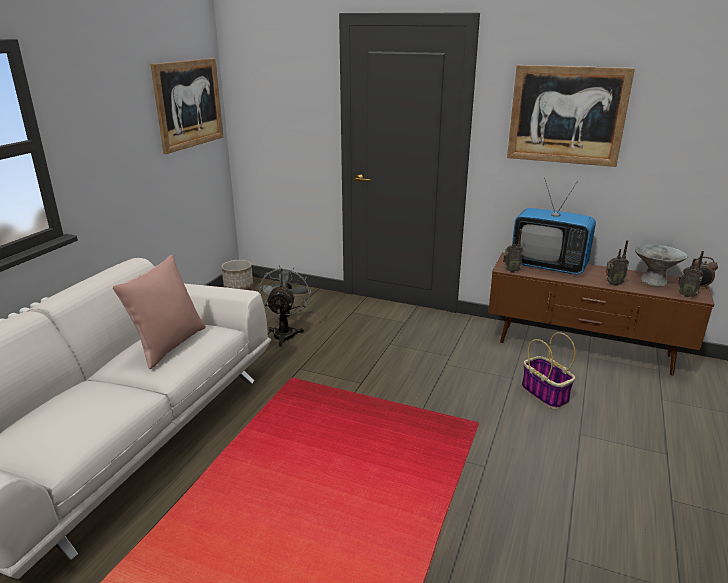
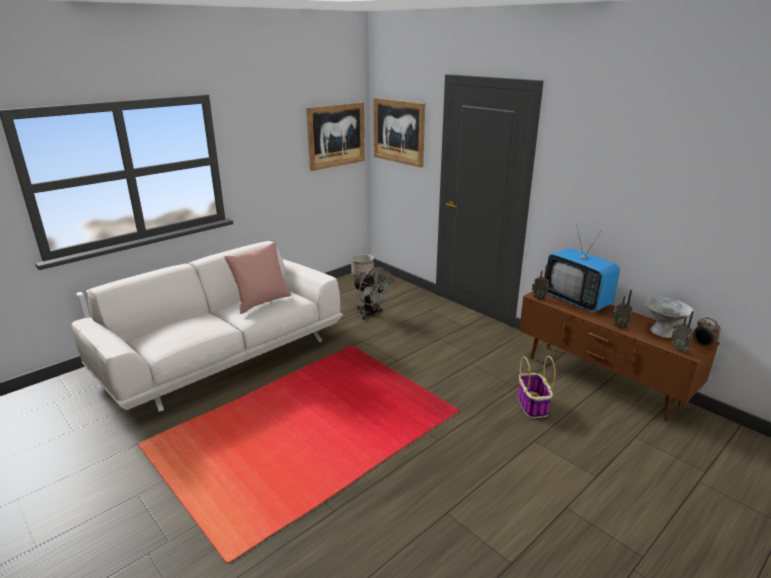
camera: 25 degrees right, 0 degrees up
grey fan [259,266,311,347] -> grey fan turned 105 degrees clockwise [353,267,393,320]
picture [507,65,635,167] -> picture moved to [374,98,425,168]

